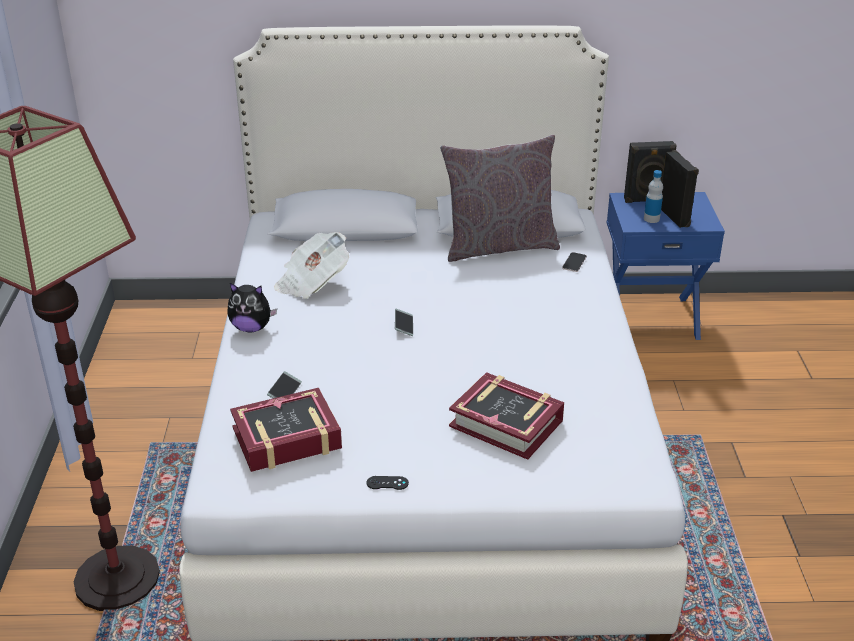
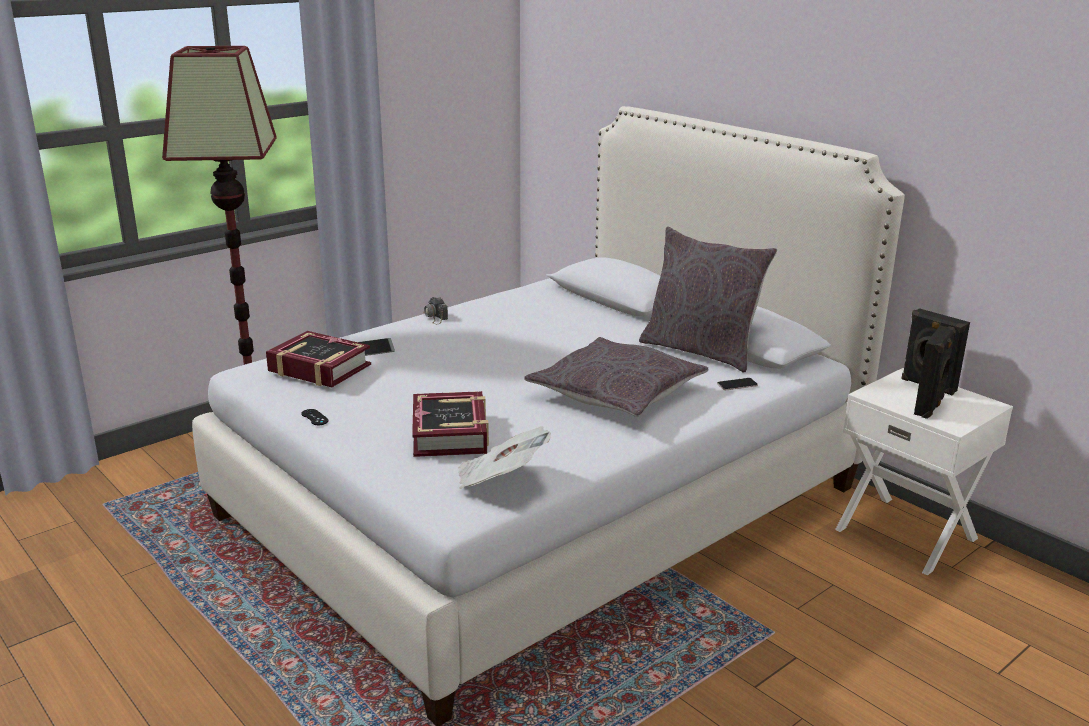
camera: 50 degrees right, 10 degrees down
plush toy [227,283,277,332] -> camera [423,297,448,324]
newspaper [274,232,349,299] -> newspaper moved to [458,426,551,489]
phone [395,309,413,336] -> none
blue nightstand [607,192,725,340] -> white nightstand [835,368,1013,575]
bottle [644,170,663,223] -> none
none -> grey pillow [524,337,708,417]

